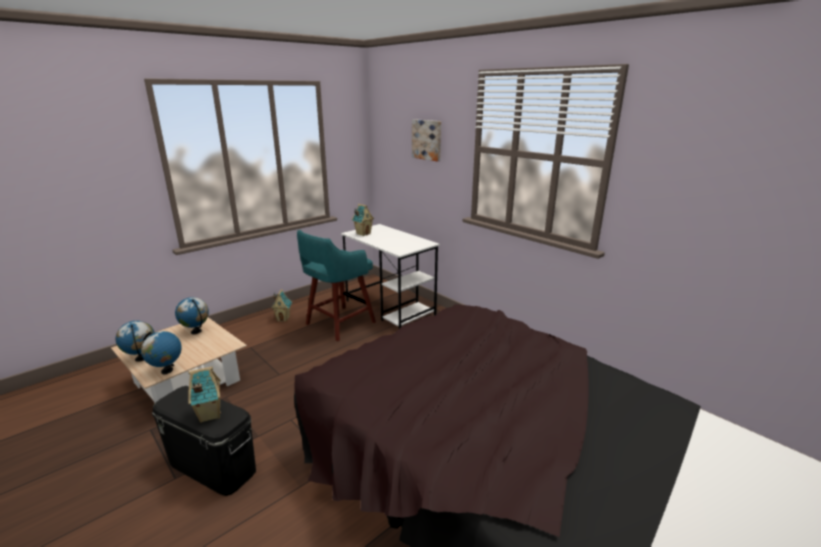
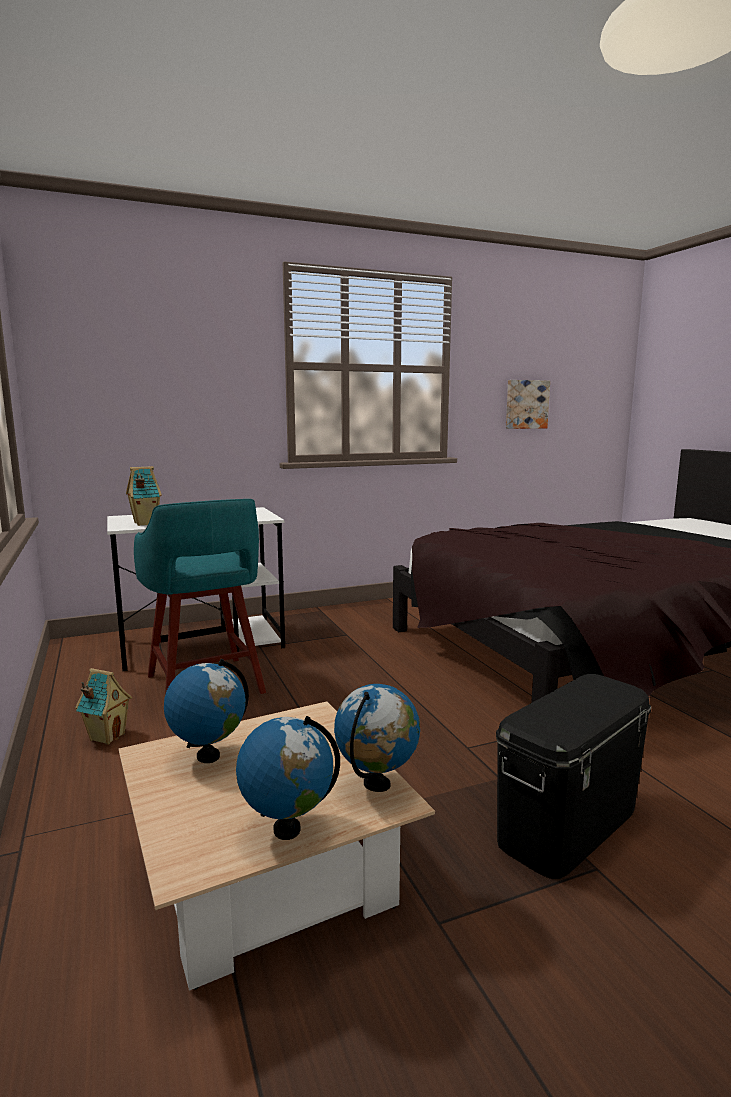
camera: 70 degrees left, 10 degrees down
toy house [188,367,221,423] -> none
picture [412,119,441,161] -> picture moved to [506,380,550,429]

